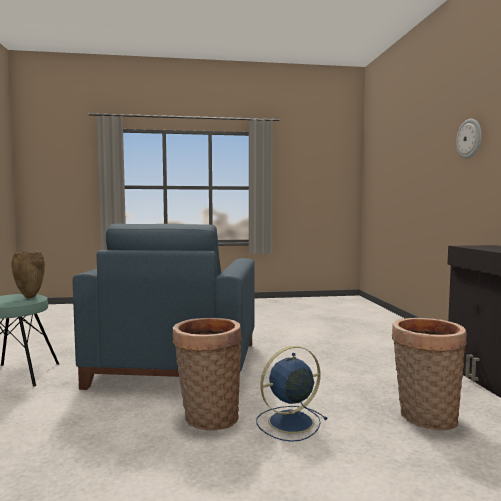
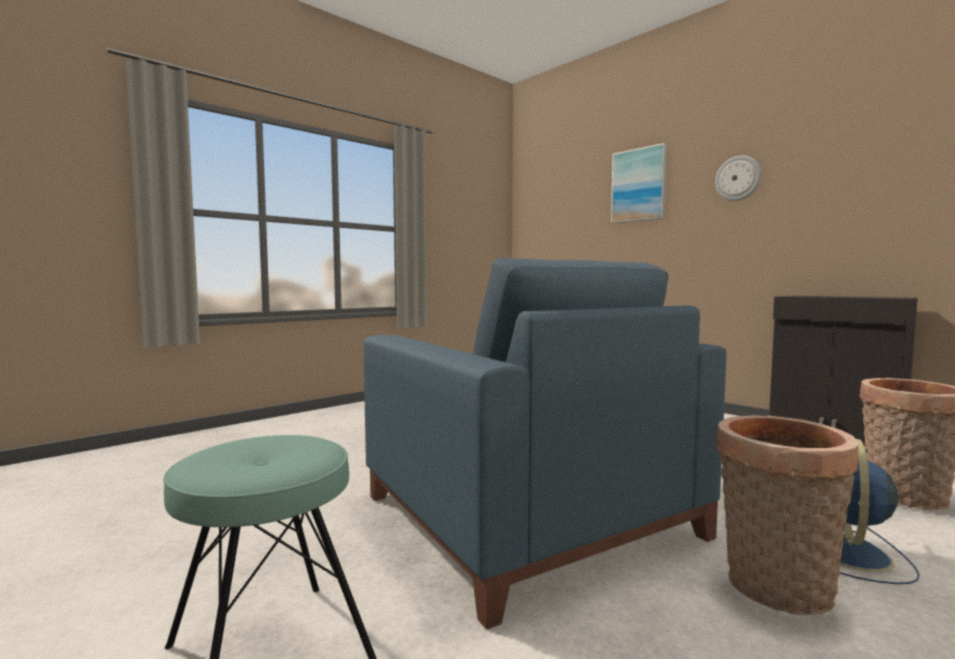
camera: 35 degrees left, 0 degrees up
brown vase [11,252,45,298] -> none
none -> picture [611,143,667,223]

